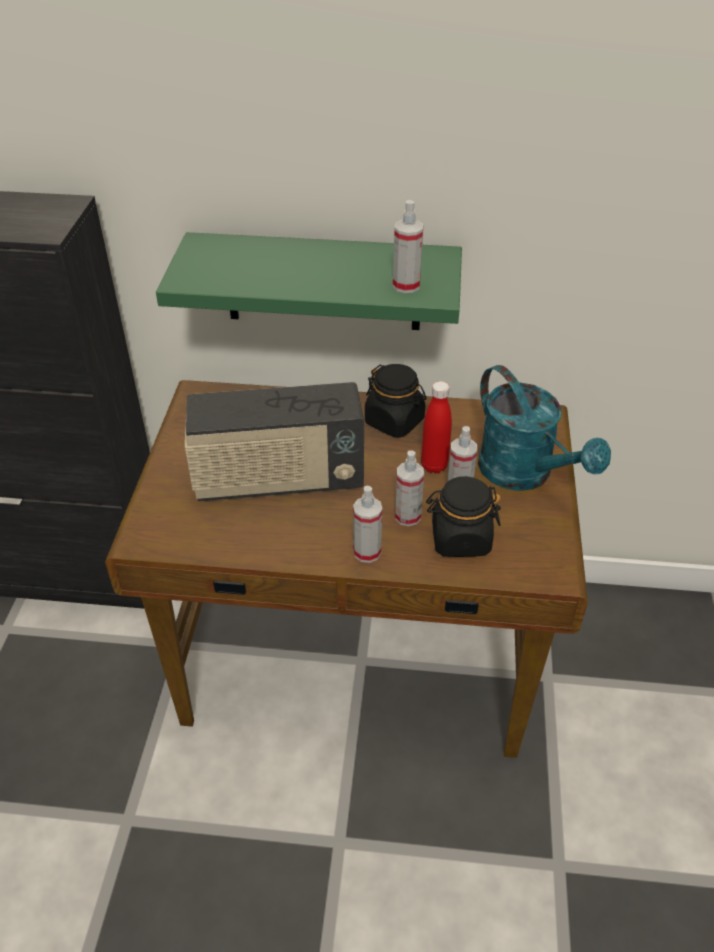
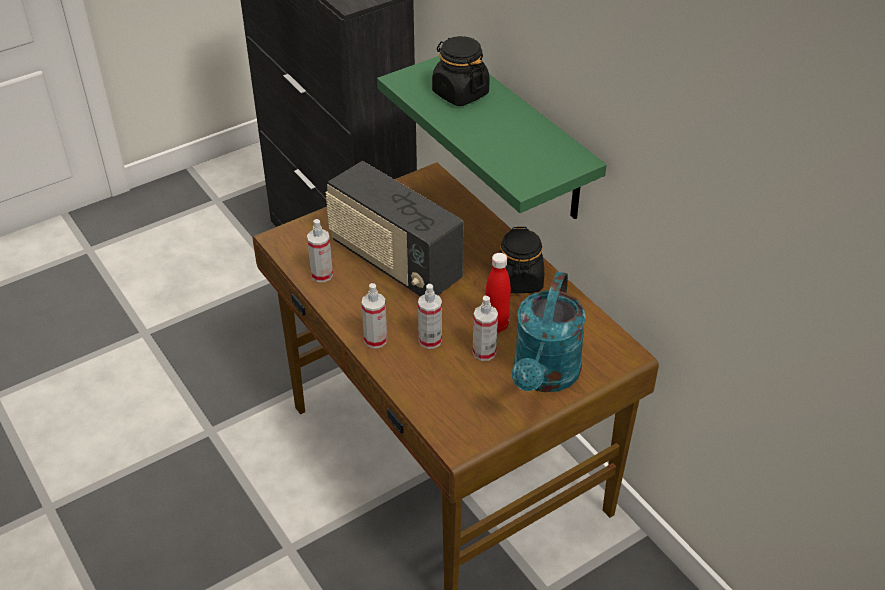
camera: 50 degrees right, 0 degrees up
spray bottle [393,200,423,293] -> spray bottle moved to [307,219,333,282]
black jar [426,476,501,557] -> black jar moved to [432,36,490,106]

